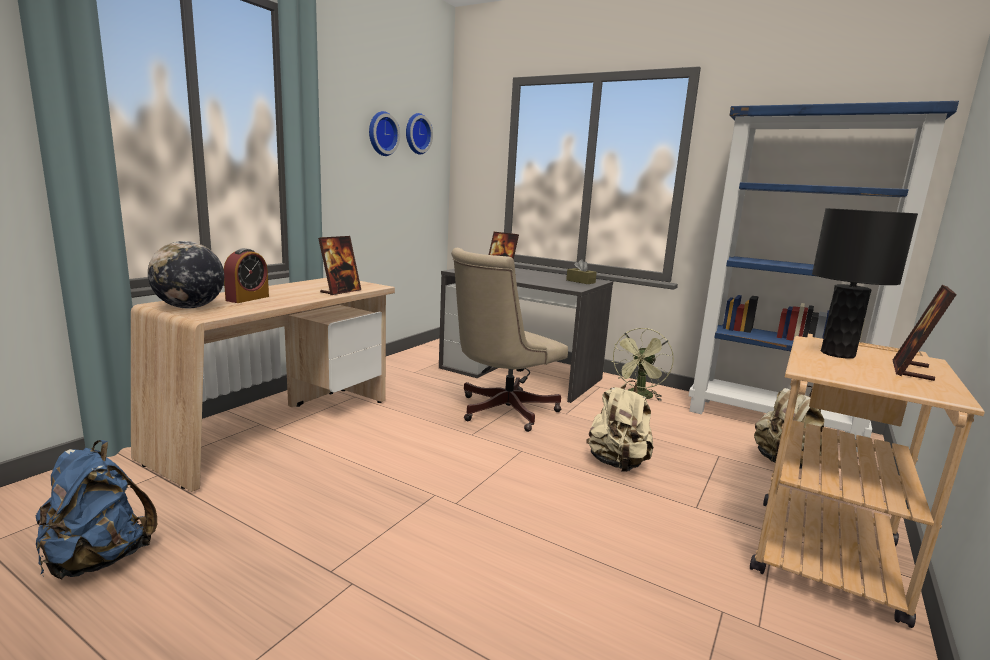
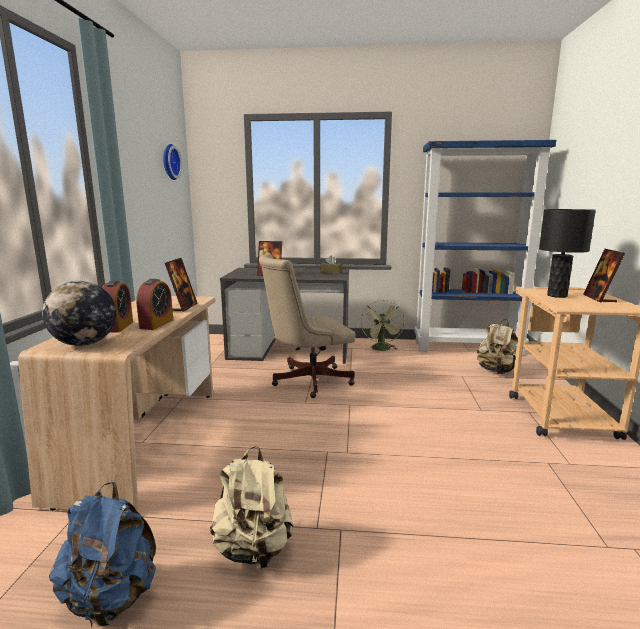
camera: 25 degrees left, 0 degrees up
wall clock [369,111,400,156] -> none
beige office chair [451,248,568,432] -> beige office chair turned 45 degrees clockwise [259,253,355,398]
beige backpack [587,380,654,472] -> beige backpack moved to [210,446,294,569]
none -> alarm clock [136,279,173,330]

